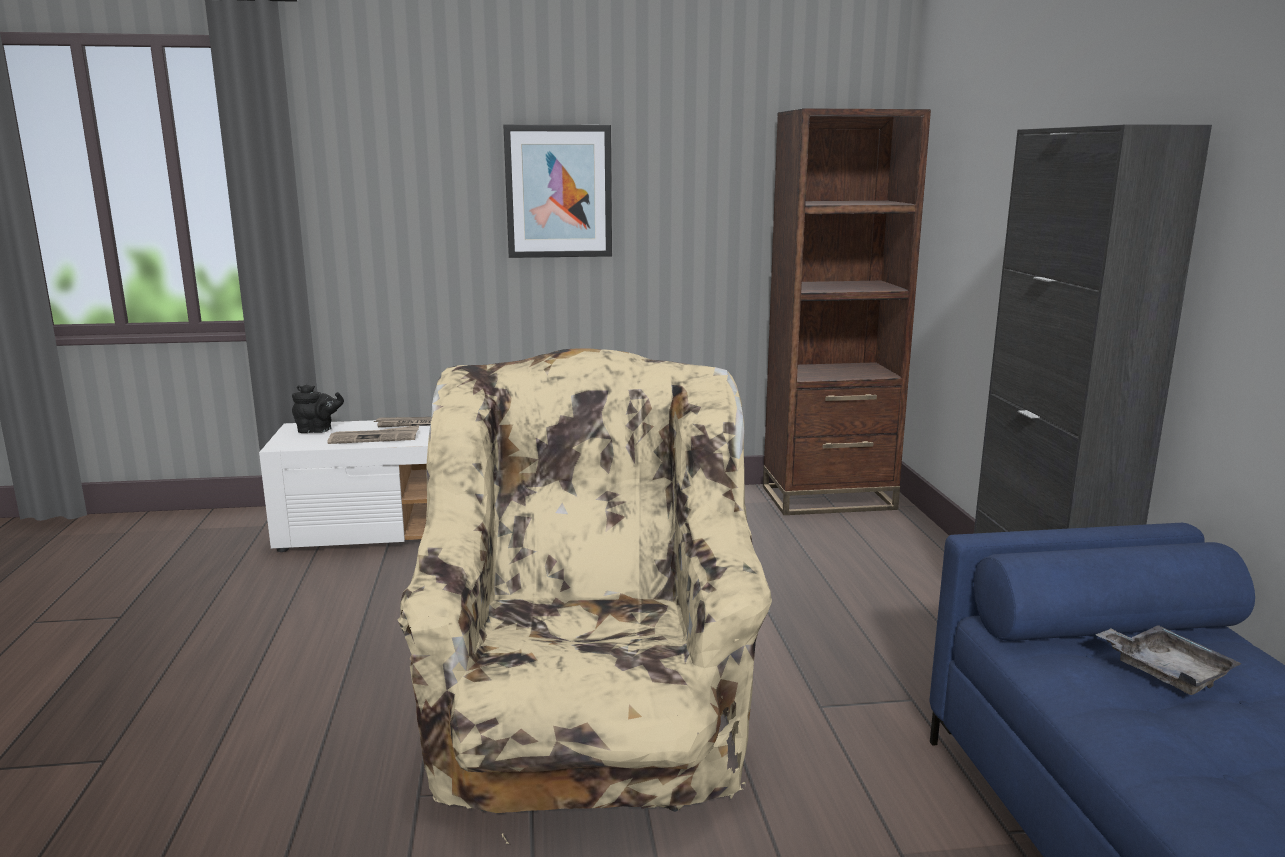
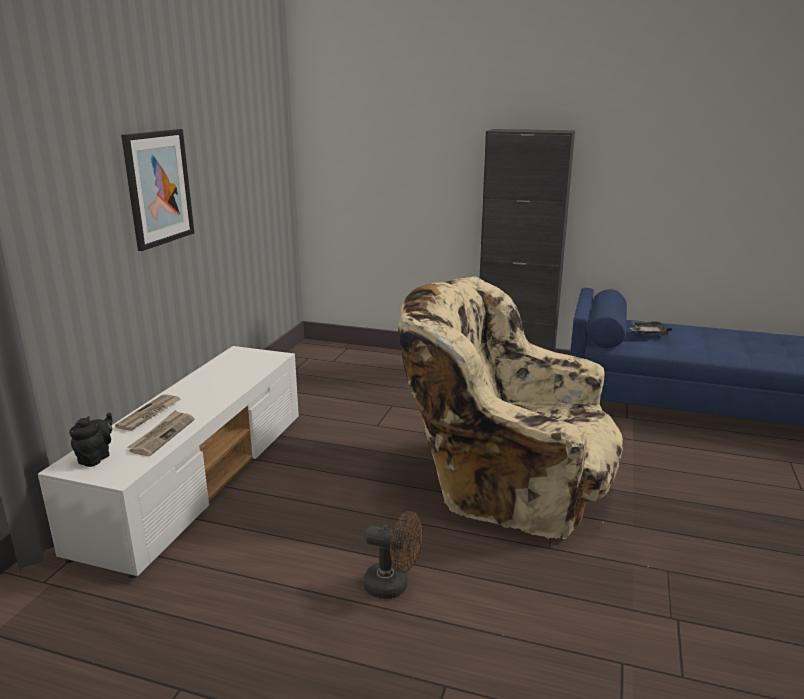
camera: 65 degrees left, 5 degrees up
brown bookcase [763,108,931,515] -> none
none -> brown fan [363,511,423,599]

